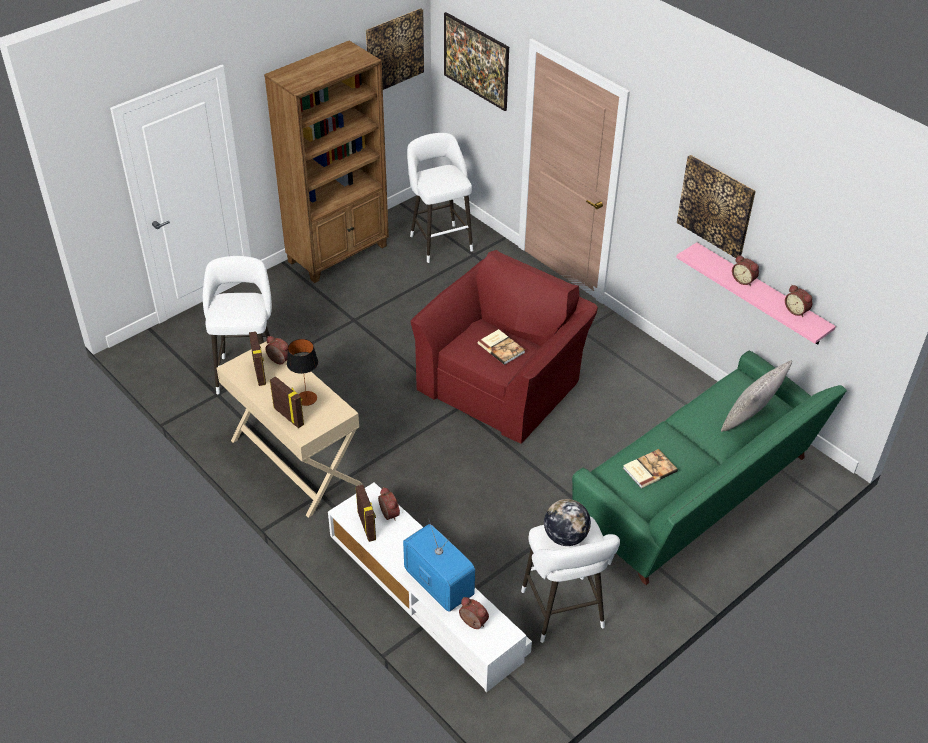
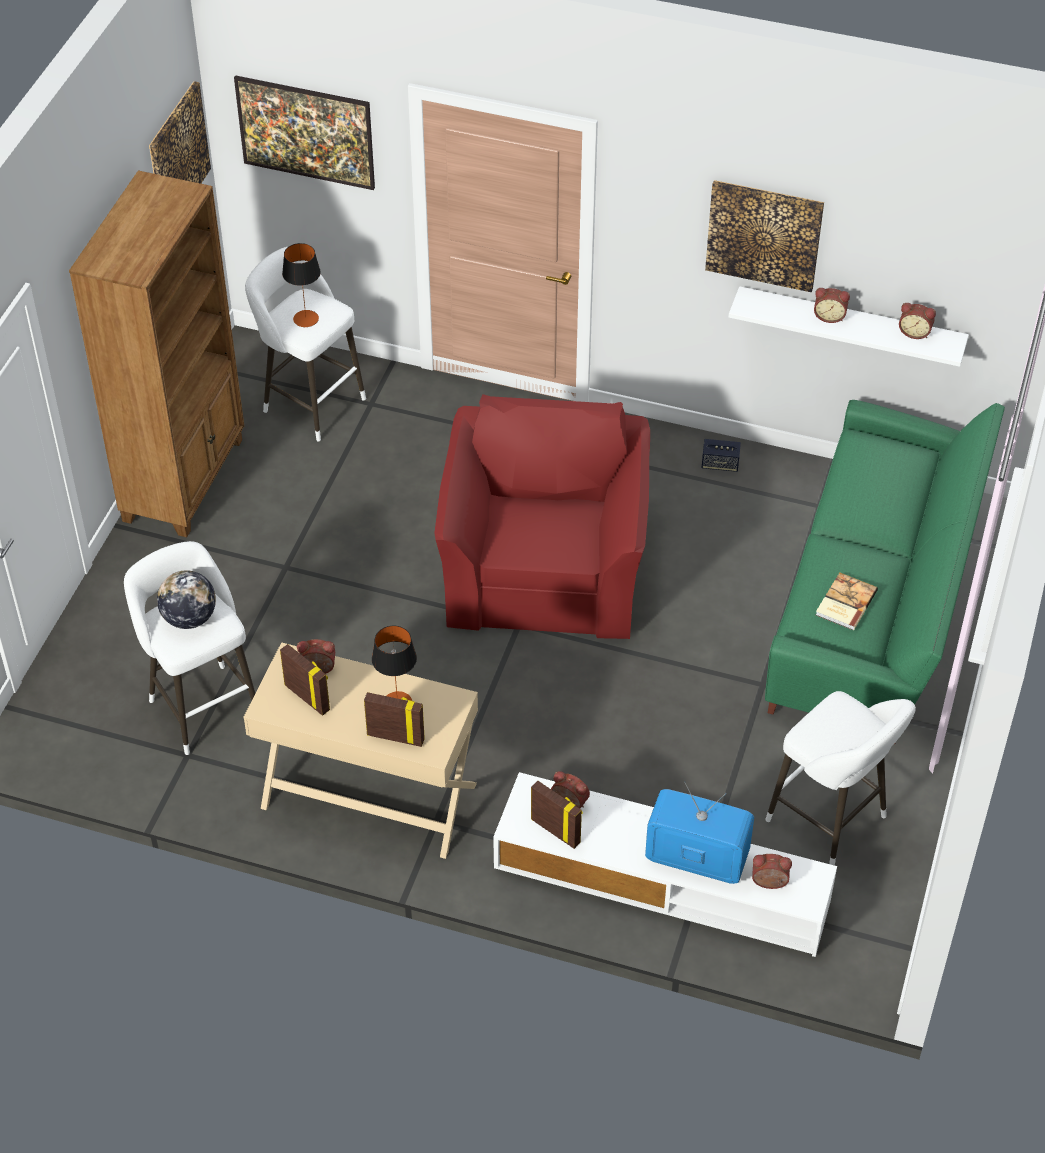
camera: 30 degrees left, 5 degrees up
book [478,329,525,365] -> none
globe [544,499,591,546] -> globe moved to [157,570,216,629]
pink shelf [676,242,836,345] -> white shelf [729,286,969,367]
grey pillow [721,361,792,432] -> none
none -> table lamp [282,243,321,327]
none -> speaker [702,439,741,472]

